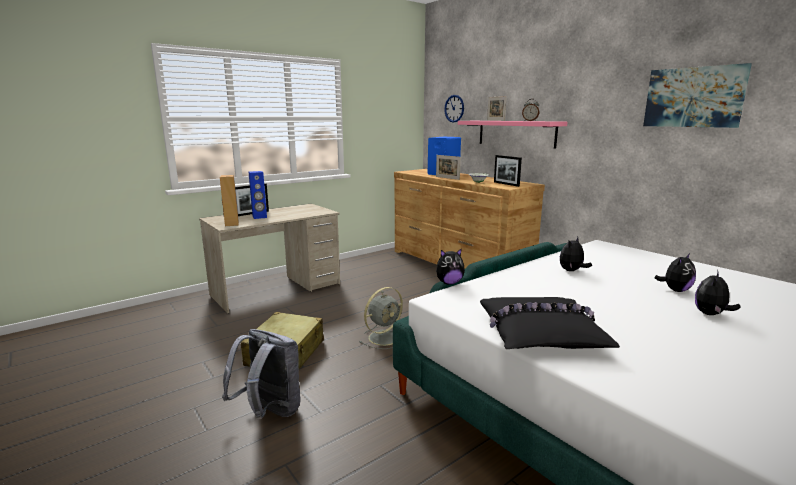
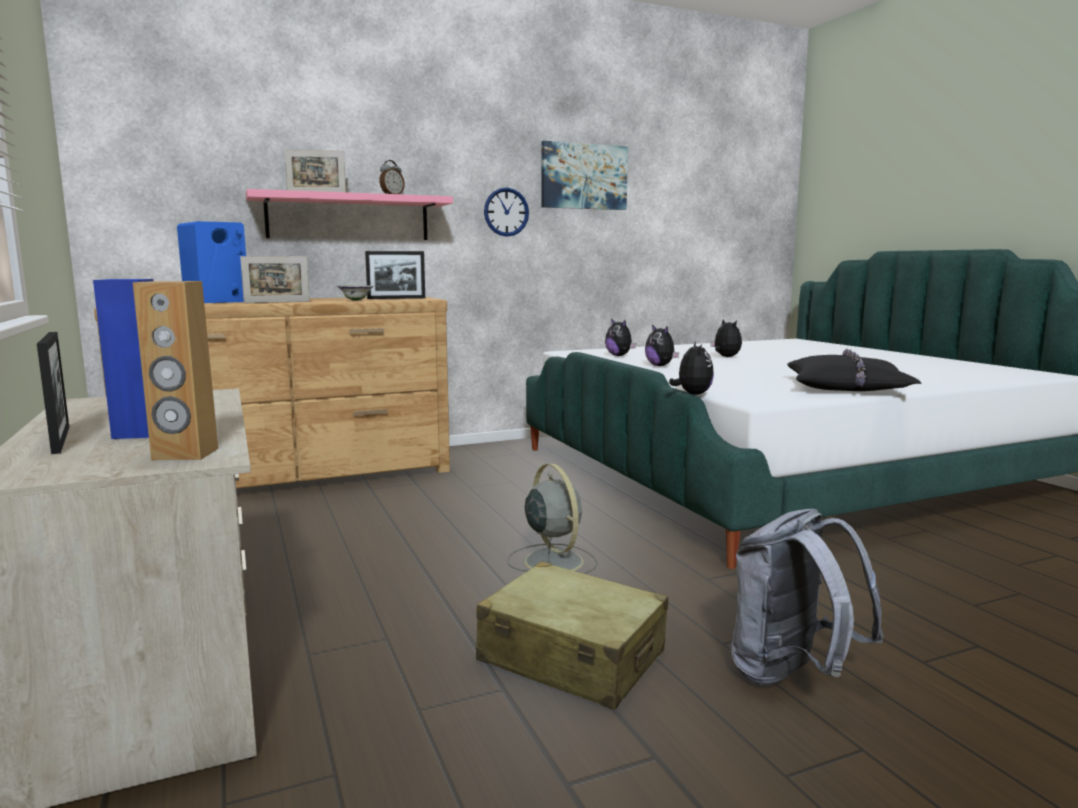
camera: 75 degrees left, 5 degrees down
wall clock [444,95,464,123] -> wall clock moved to [484,188,529,237]
plush toy [695,271,741,315] -> plush toy moved to [605,318,636,356]

